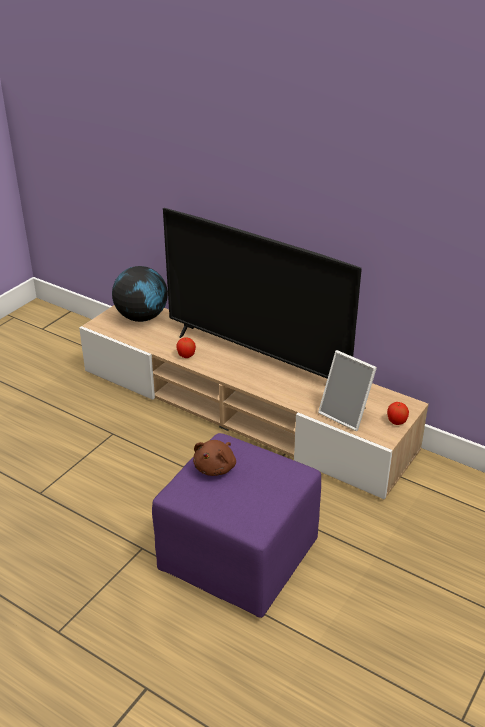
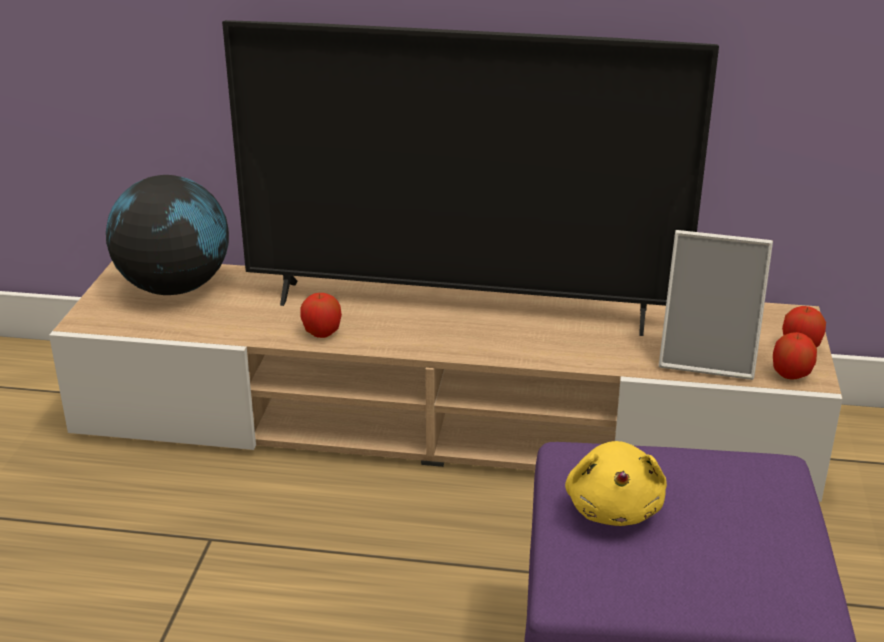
camera: 25 degrees left, 5 degrees down
brown plush toy [193,440,236,476] -> yellow plush toy [565,441,667,526]
none -> apple [773,332,817,380]

